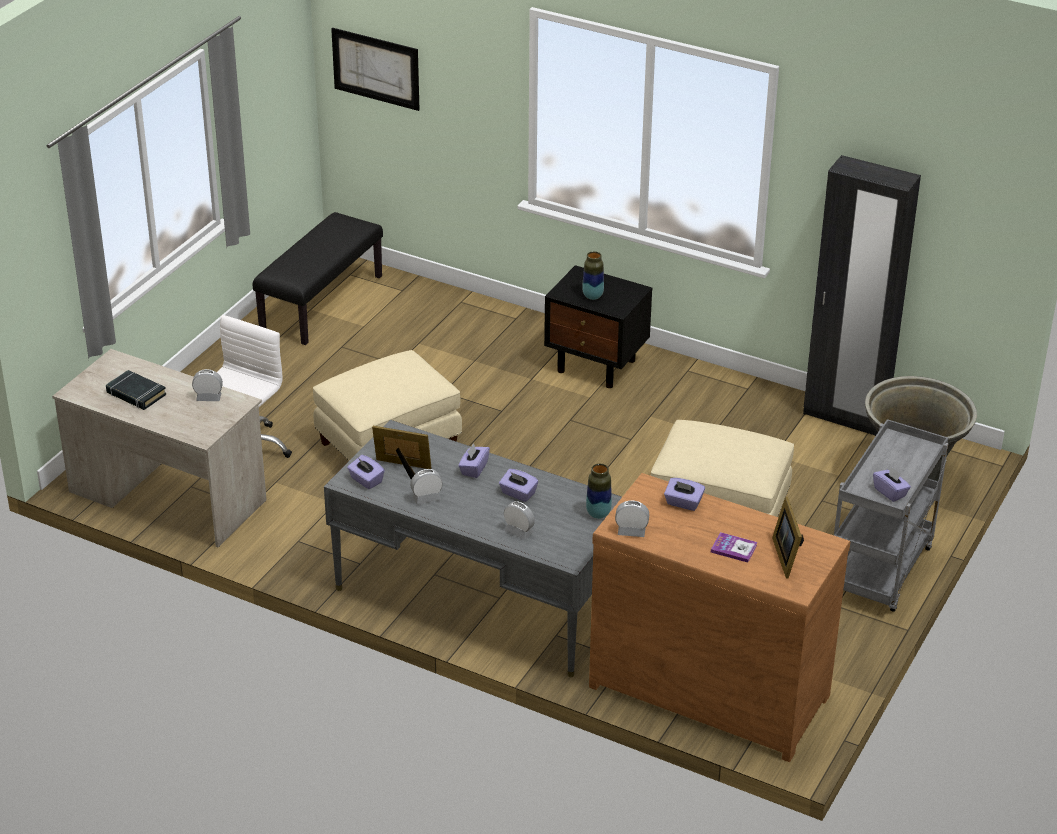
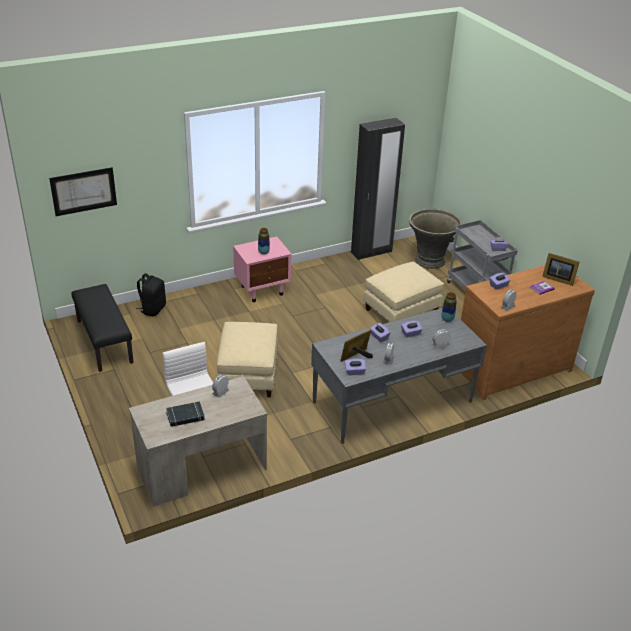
camera: 55 degrees left, 0 degrees up
black nightstand [544,265,652,388] -> pink nightstand [233,237,291,302]
none -> black backpack [136,273,166,316]

